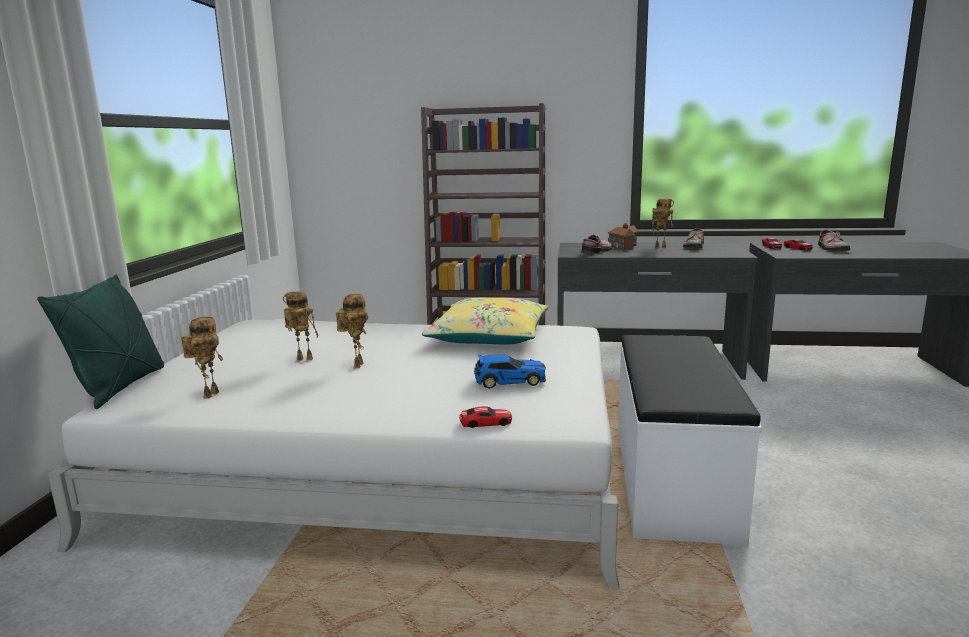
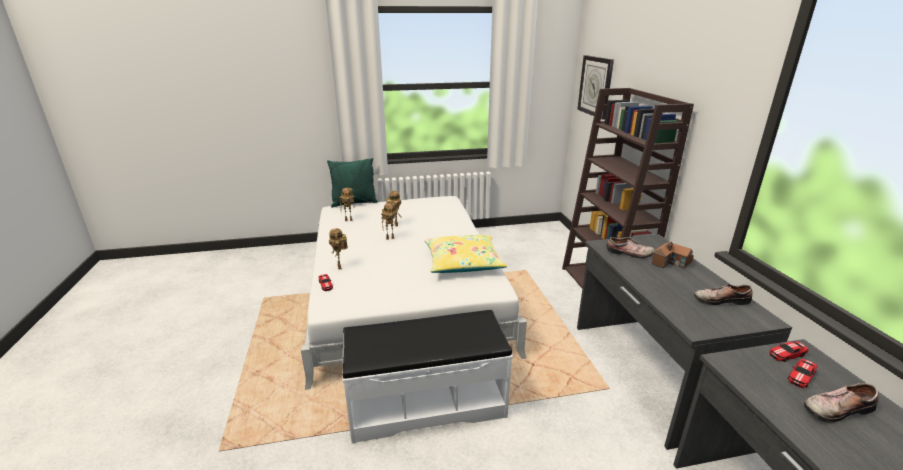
camera: 70 degrees right, 10 degrees up
toy car [474,355,546,389] -> none
toy robot [652,198,674,248] -> toy robot moved to [329,228,348,269]
none -> wall clock [577,55,614,120]

